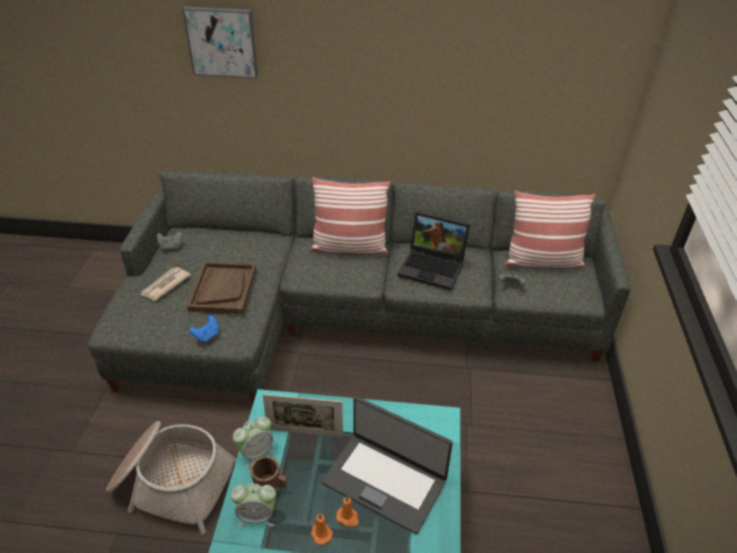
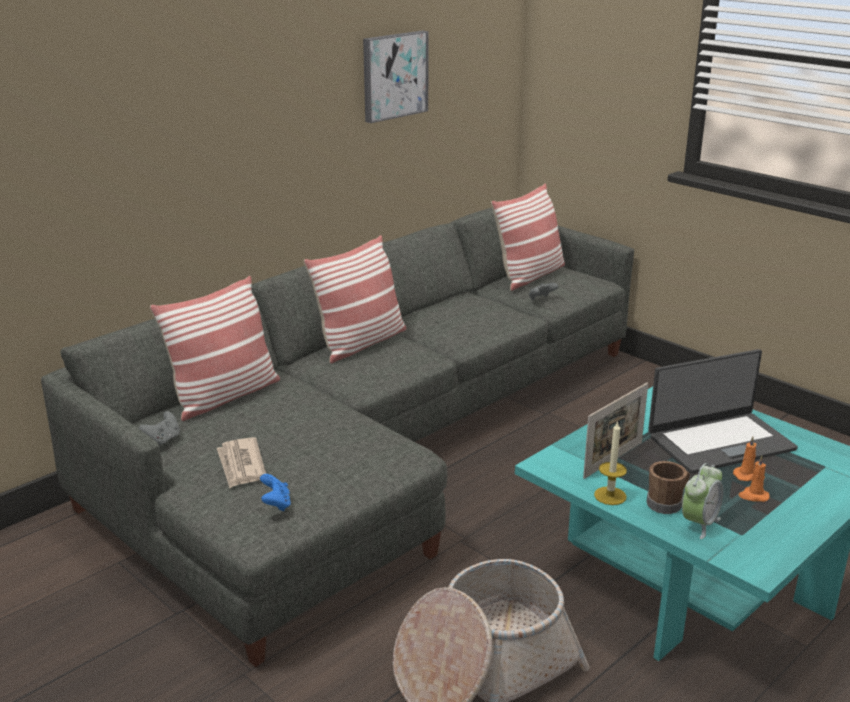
camera: 50 degrees left, 15 degrees down
picture [182,6,258,78] -> picture moved to [363,30,428,123]
brown tray [187,262,256,314] -> none
blue game controller [189,315,219,342] -> blue game controller moved to [260,474,291,511]
alarm clock [233,417,276,468] -> candle [594,420,627,505]
laptop [397,211,470,291] -> none
none -> pillow [150,276,280,421]

